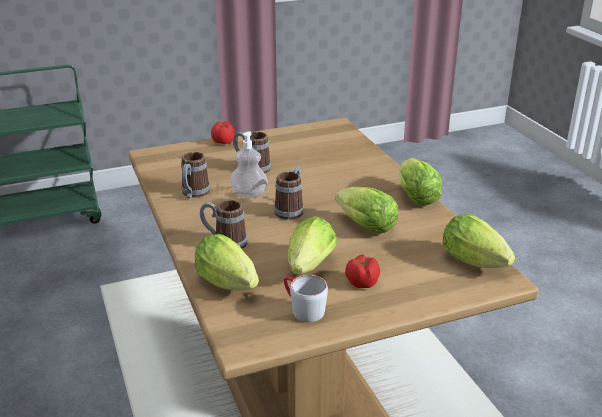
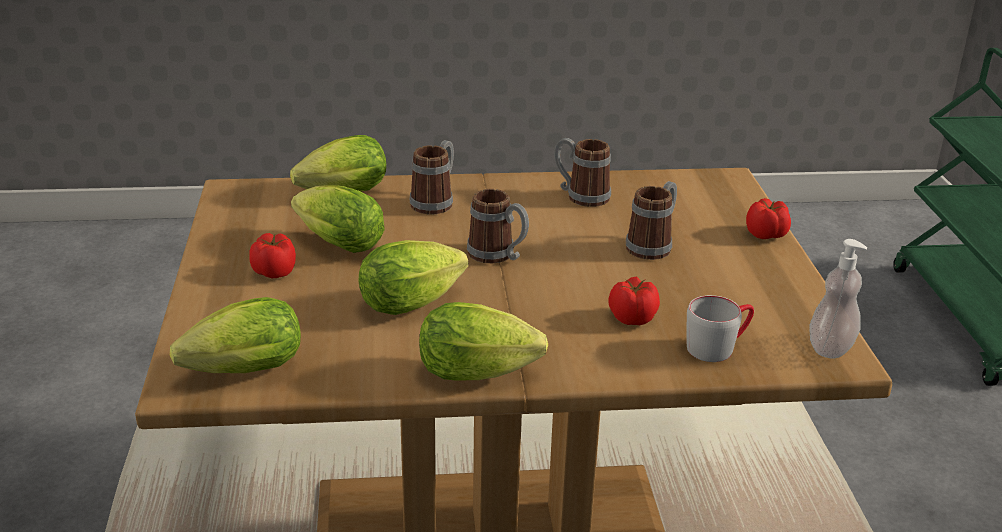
camera: 105 degrees right, 0 degrees up
soap dispenser [230,131,268,197] -> soap dispenser moved to [809,239,867,358]
grey mug [284,275,328,322] -> grey mug moved to [687,295,754,362]
none -> tomato [608,277,660,325]

